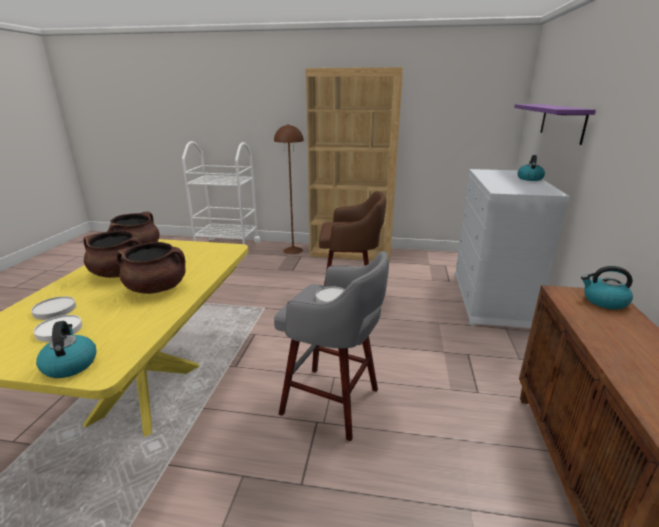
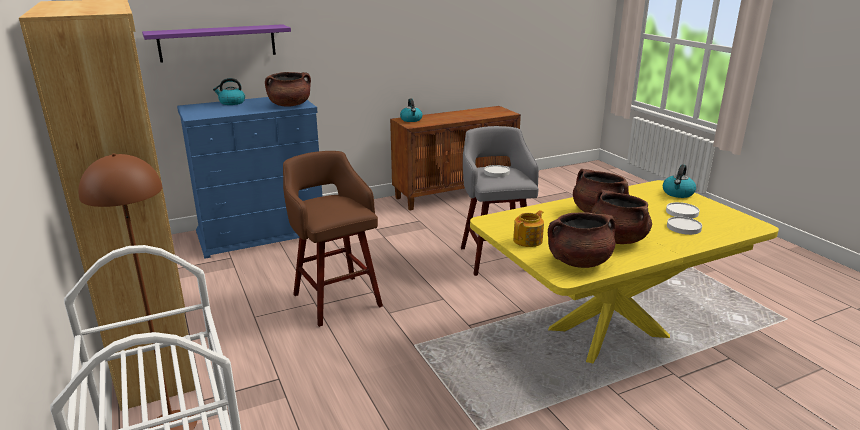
camera: 125 degrees left, 0 degrees up
white dresser [455,169,570,328] -> blue dresser [177,97,323,259]
none -> brown cooking pot [265,72,311,107]
none -> teapot [513,210,544,247]

